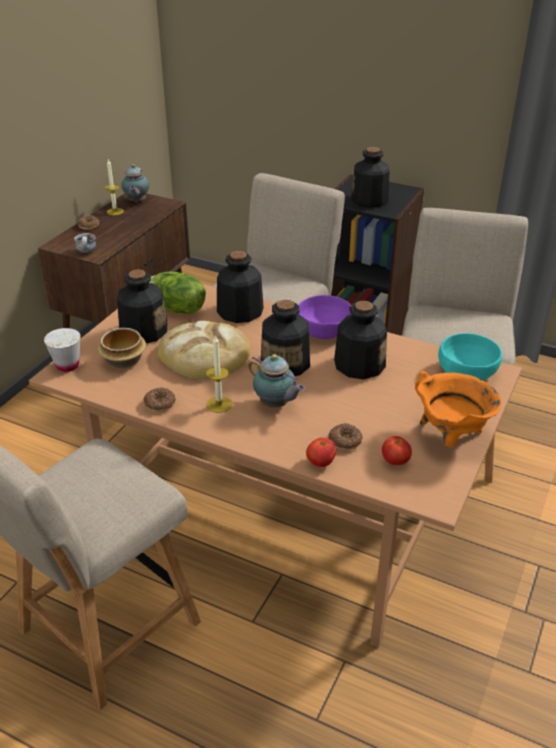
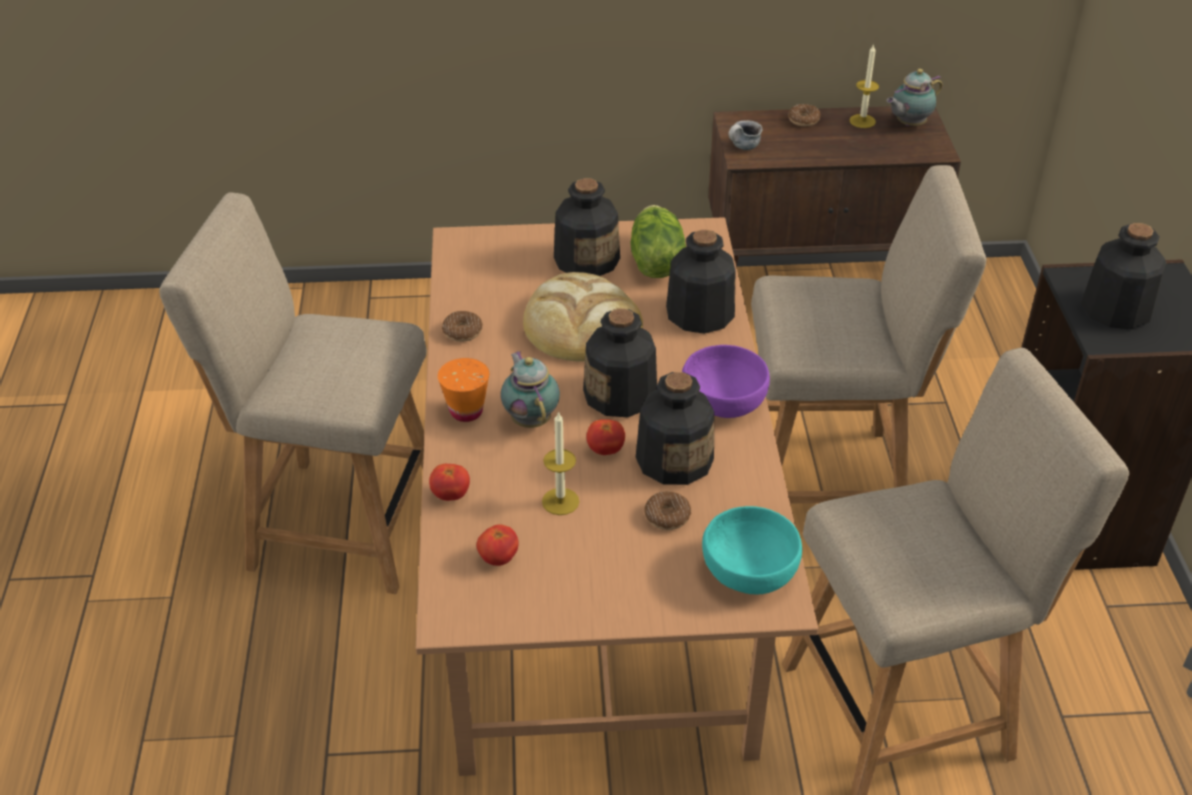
camera: 60 degrees right, 5 degrees up
white cup [44,328,81,372] -> none
bowl [98,328,146,369] -> none
candle [206,335,232,413] -> candle moved to [542,411,579,515]
teapot [248,354,305,408] -> teapot turned 150 degrees clockwise [501,351,560,428]
donut [328,423,362,450] -> donut moved to [644,492,691,530]
orange cooking pot [415,371,502,447] -> none
none -> orange cup [438,358,489,422]
none -> tomato [586,419,625,455]

